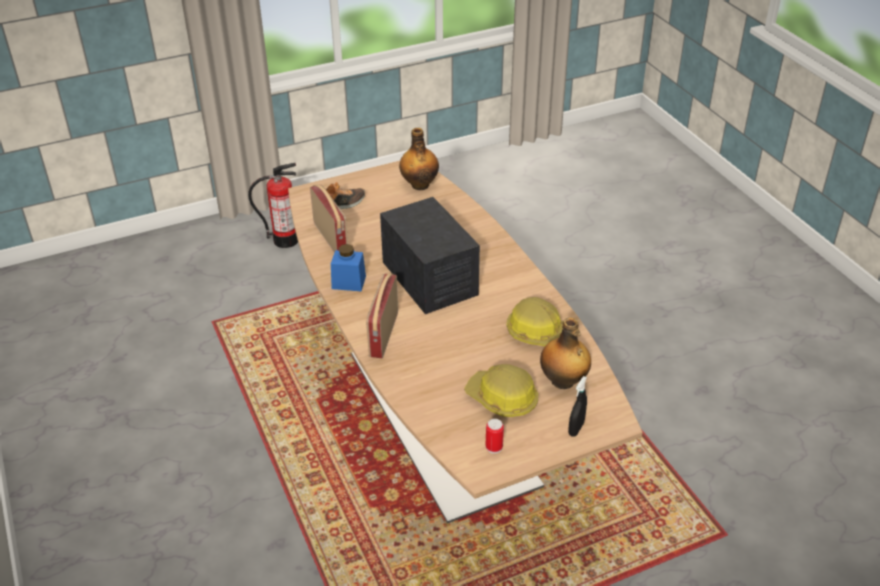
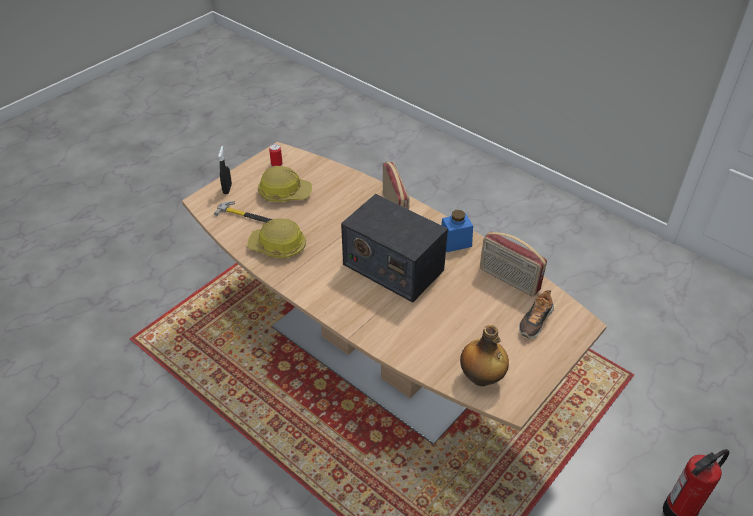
camera: 155 degrees right, 5 degrees up
bottle [540,318,591,389] -> hammer [214,201,273,223]

